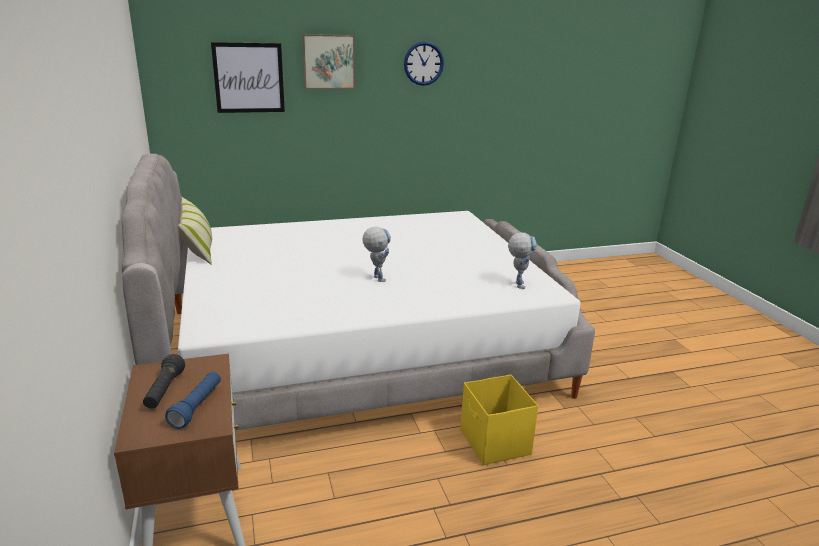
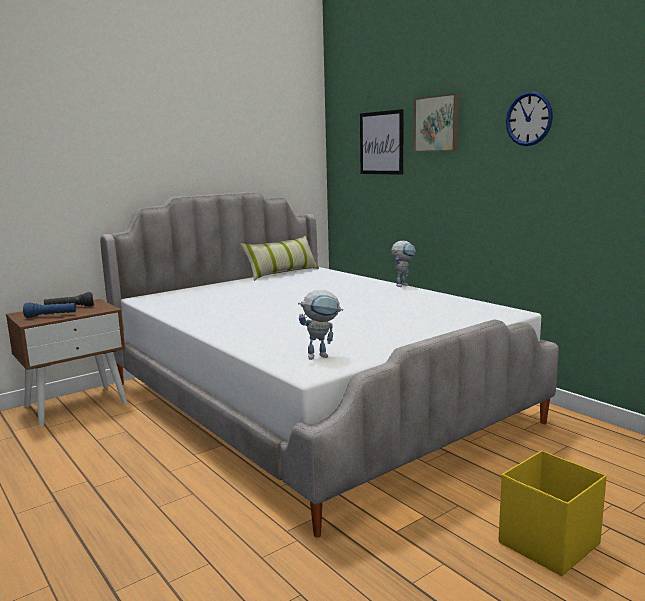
camera: 70 degrees right, 10 degrees down
toy robot [363,227,391,282] -> toy robot moved to [391,241,416,287]
yellow storage box [460,375,538,465] -> yellow storage box moved to [499,450,607,576]

